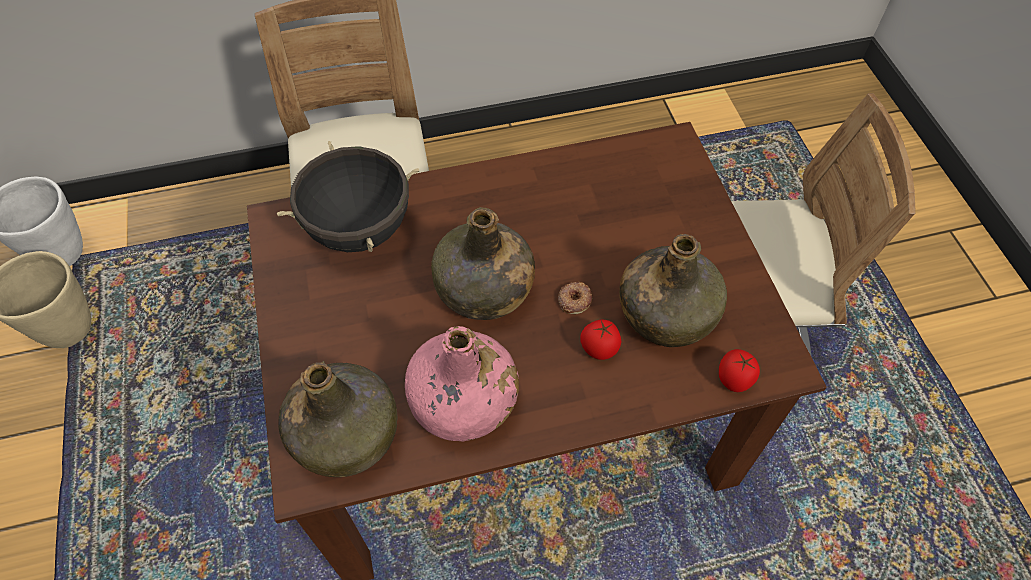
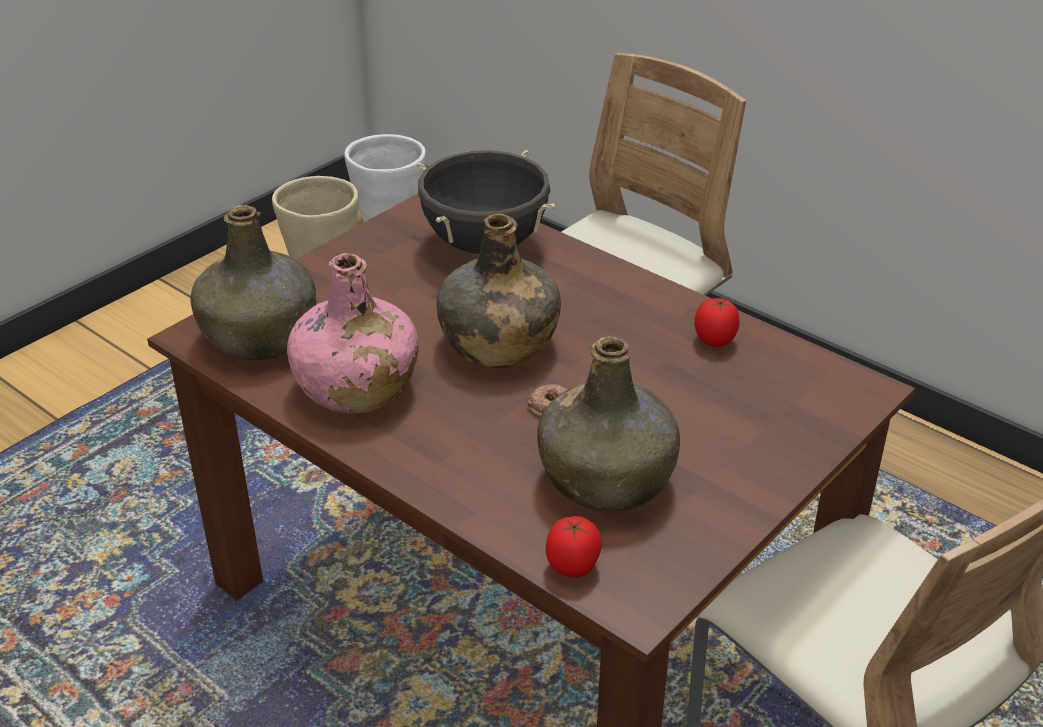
camera: 55 degrees right, 20 degrees down
tomato [580,320,621,360] -> tomato moved to [695,298,740,347]

